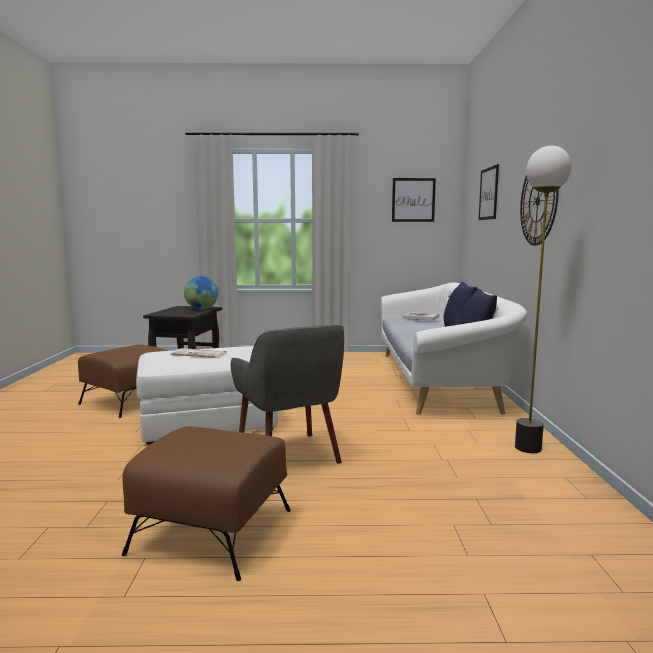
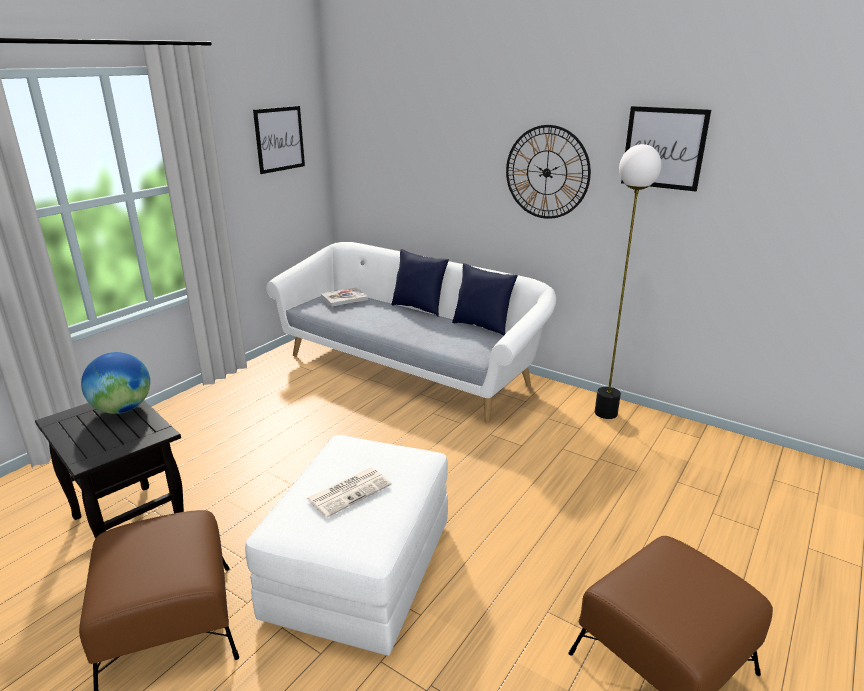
camera: 55 degrees left, 15 degrees up
grey armchair [231,324,344,464] -> none
picture [479,164,499,220] -> picture moved to [621,106,711,192]

